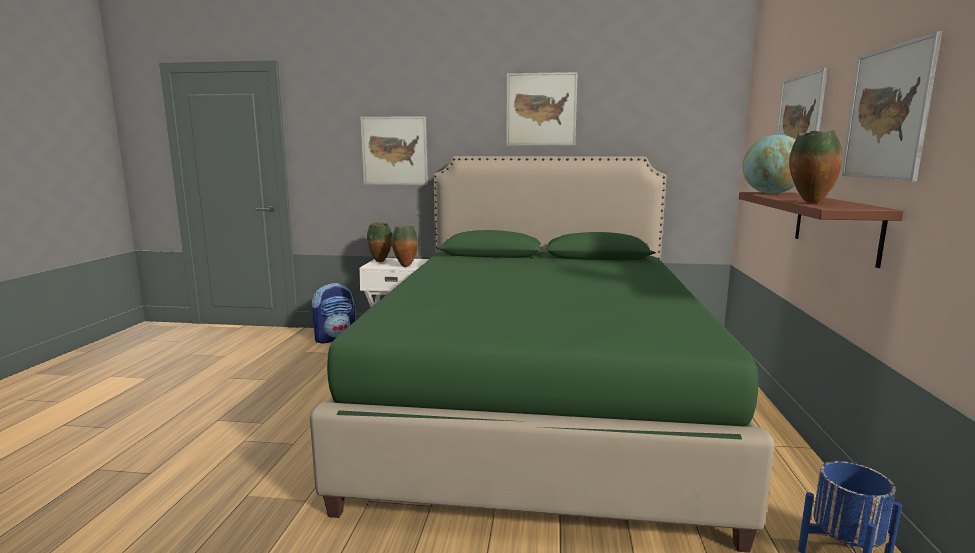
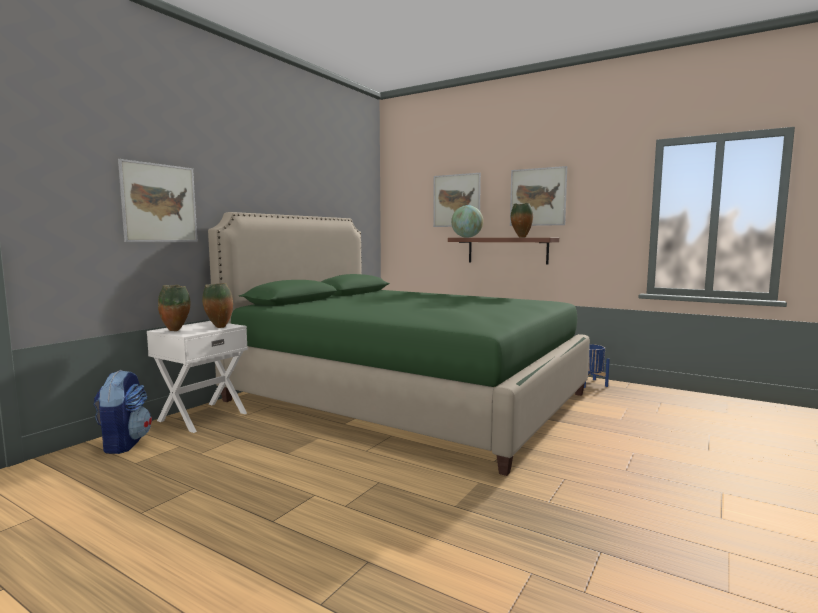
camera: 65 degrees left, 5 degrees down
picture [506,72,578,146] -> none

